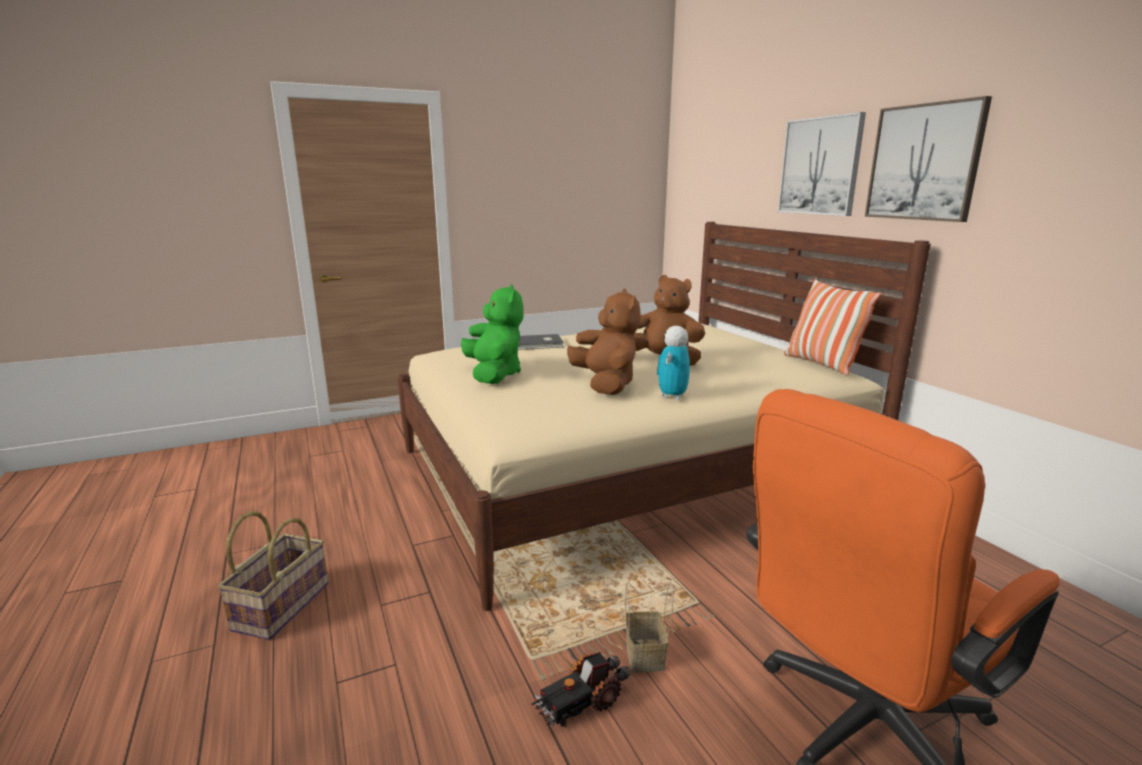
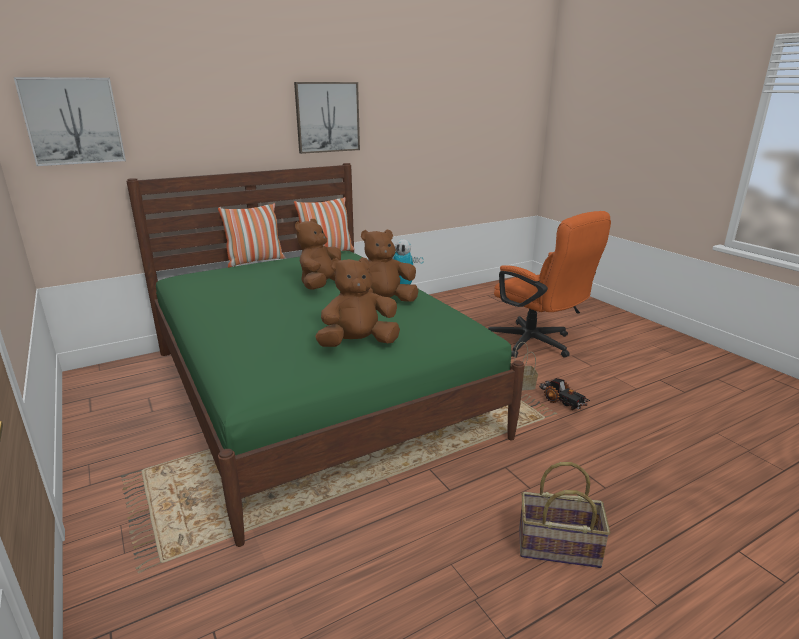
camera: 95 degrees left, 5 degrees up
beige bed [397,222,931,611] -> green bed [126,163,524,547]
green plush toy [461,284,523,384] -> brown plush toy [315,257,400,347]
grey book [518,334,564,350] -> none
picture [778,112,866,216] -> picture moved to [14,77,126,166]
none -> pillow [218,203,285,267]

